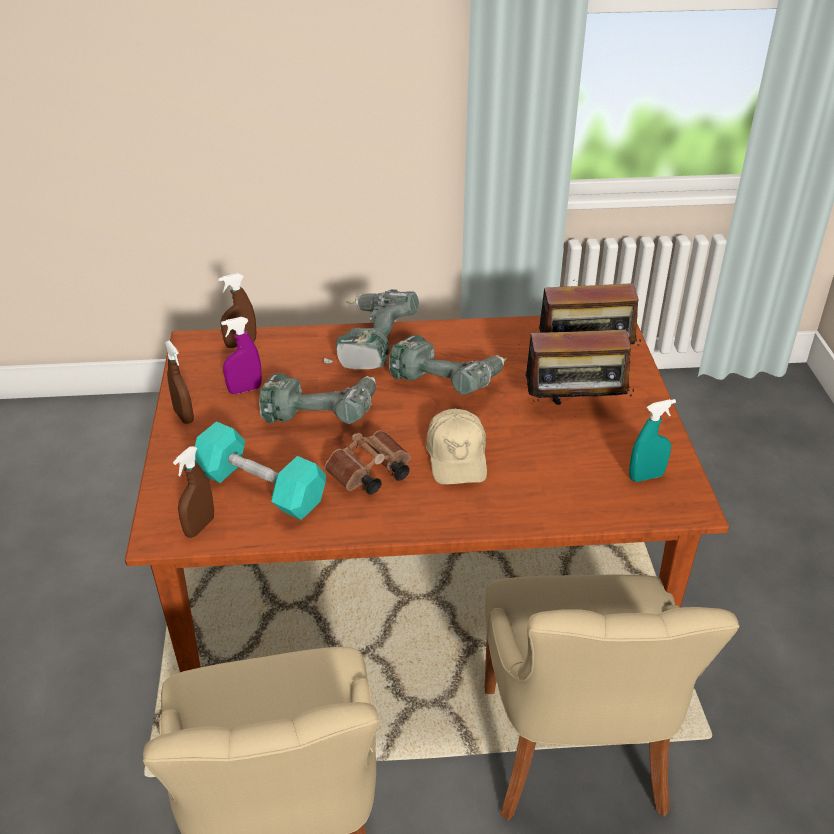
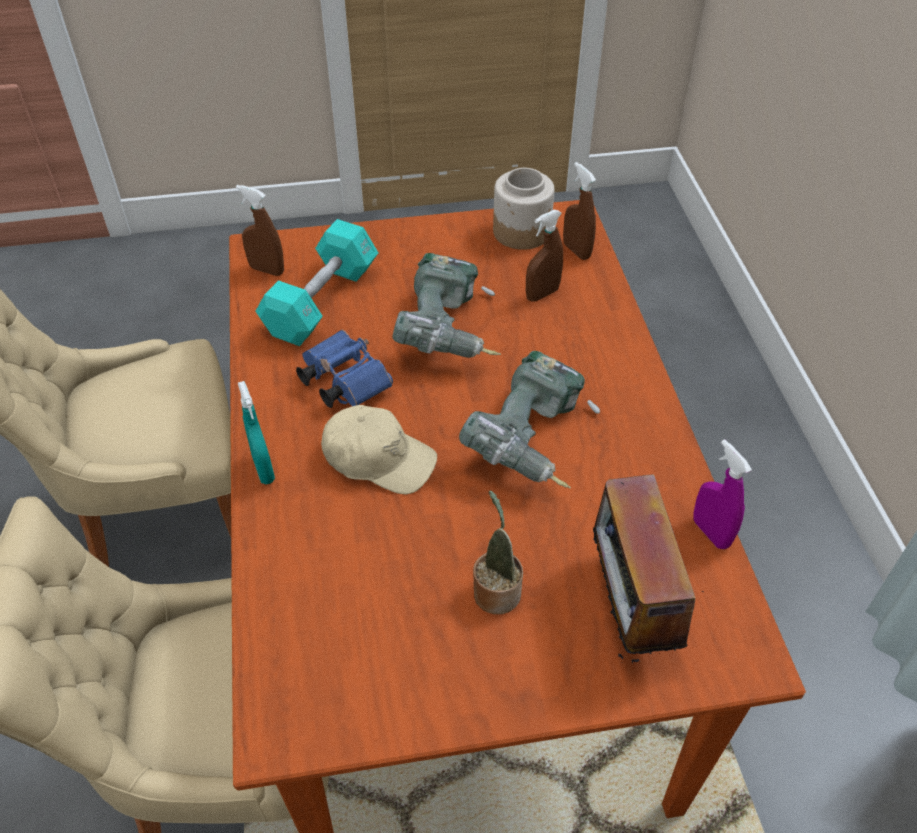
camera: 85 degrees right, 10 degrees up
brown spray bottle [165,340,194,424] -> brown spray bottle moved to [526,209,563,302]
purple spray bottle [221,317,262,394] -> purple spray bottle moved to [694,439,752,549]
power drill [324,289,419,369] -> none
brown binoculars [325,430,411,495] -> blue binoculars [296,330,393,408]
beige cap [426,409,487,485] -> beige cap turned 150 degrees counterclockwise [321,405,437,494]
radio [519,327,634,405] -> potted plant [473,491,523,614]
turquoise spray bottle [629,399,676,482] -> turquoise spray bottle moved to [238,381,275,484]
none -> jar [493,168,555,250]

